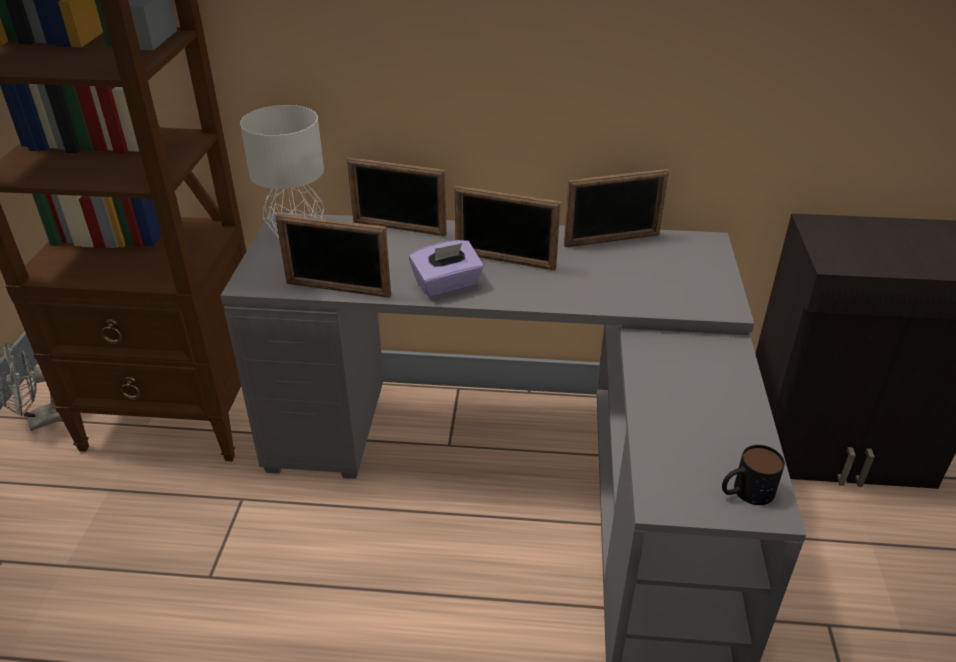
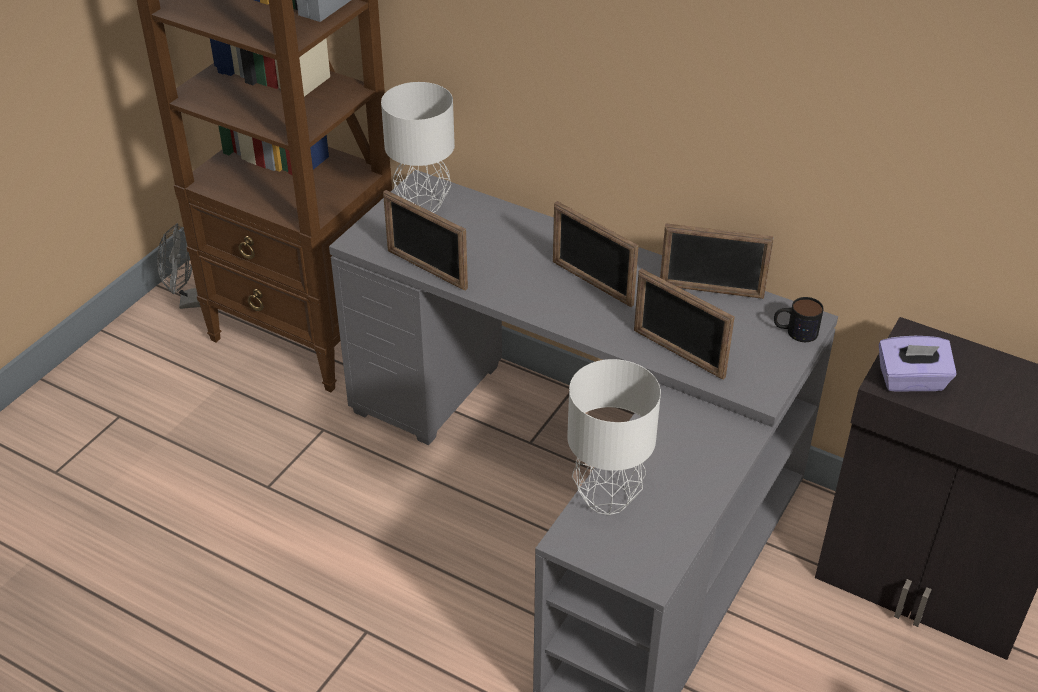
camera: 25 degrees right, 5 degrees up
picture frame [347,157,447,236] -> picture frame moved to [634,268,735,380]
purple tissue box [409,240,484,298] -> purple tissue box moved to [879,336,957,392]
mug [722,445,785,505] -> mug moved to [774,297,824,342]
none -> grey table lamp [567,359,661,515]

